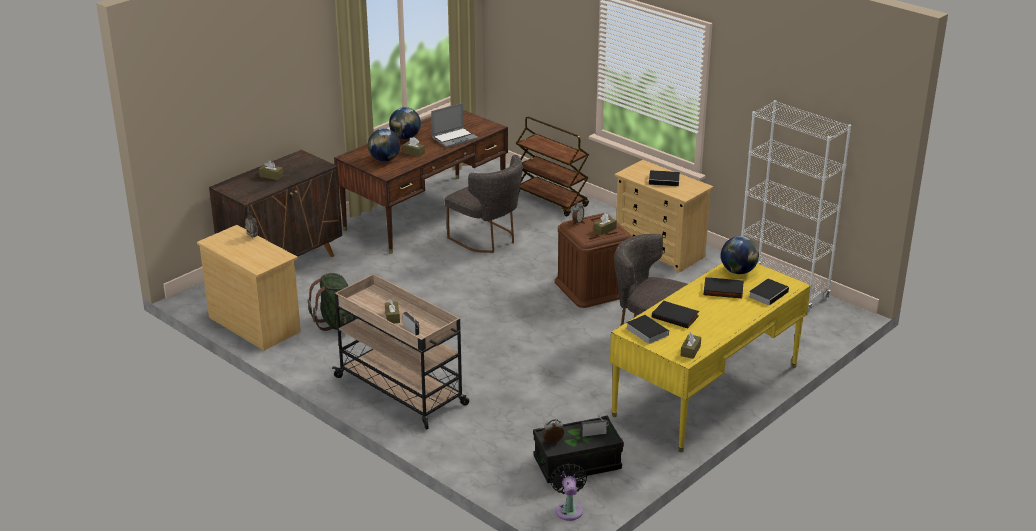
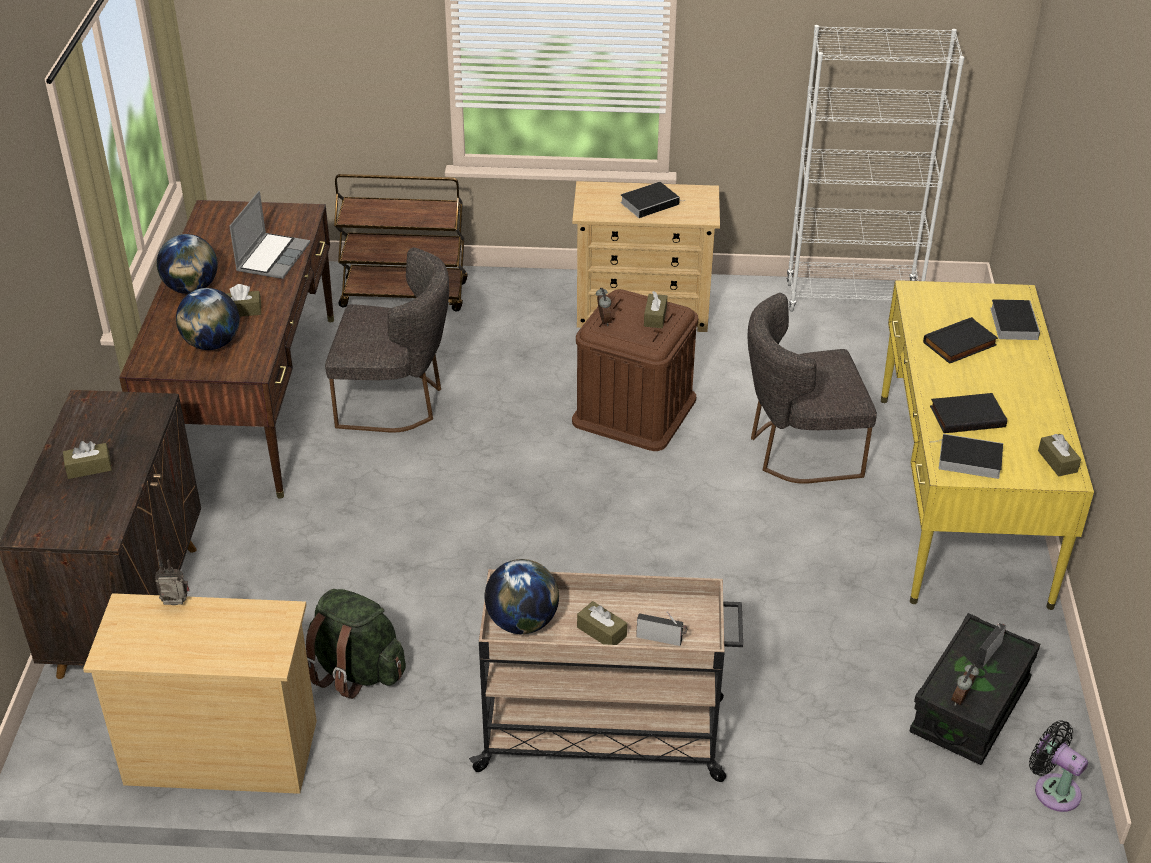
camera: 40 degrees left, 10 degrees up
globe [721,236,759,274] -> globe moved to [485,559,559,634]

